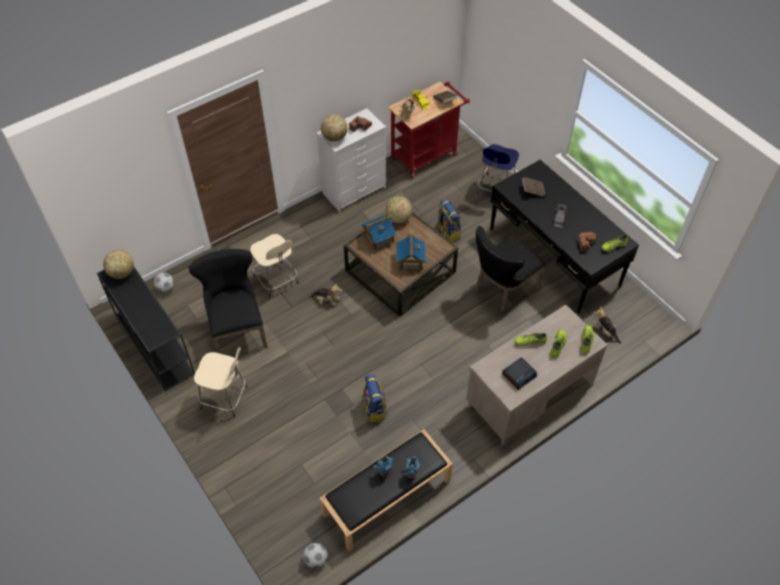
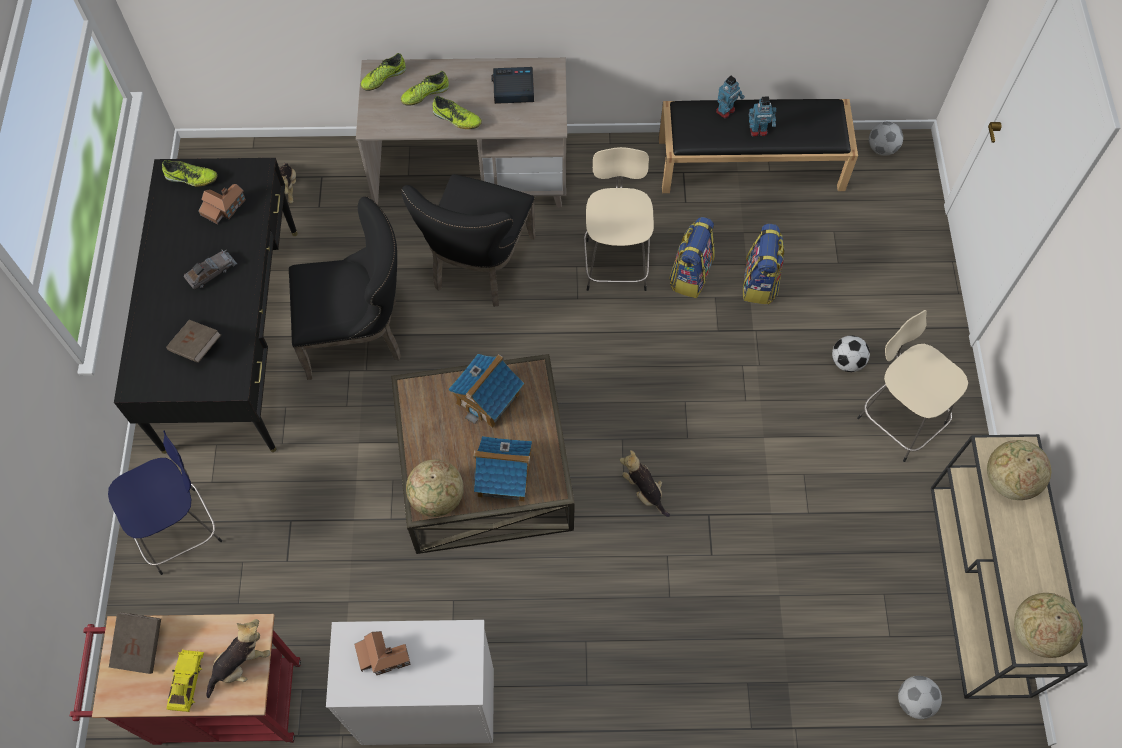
camera: 145 degrees left, 10 degrees up
black console table [97,267,195,392] -> beige console table [931,434,1088,699]
black chair [189,249,267,354] -> black chair moved to [402,174,536,307]
beige stool [250,234,298,298] -> beige stool moved to [584,147,654,291]
globe [321,114,348,142] -> globe moved to [987,440,1051,500]
backpack [436,198,461,242] -> backpack moved to [743,223,785,305]
none -> football [832,336,870,372]

